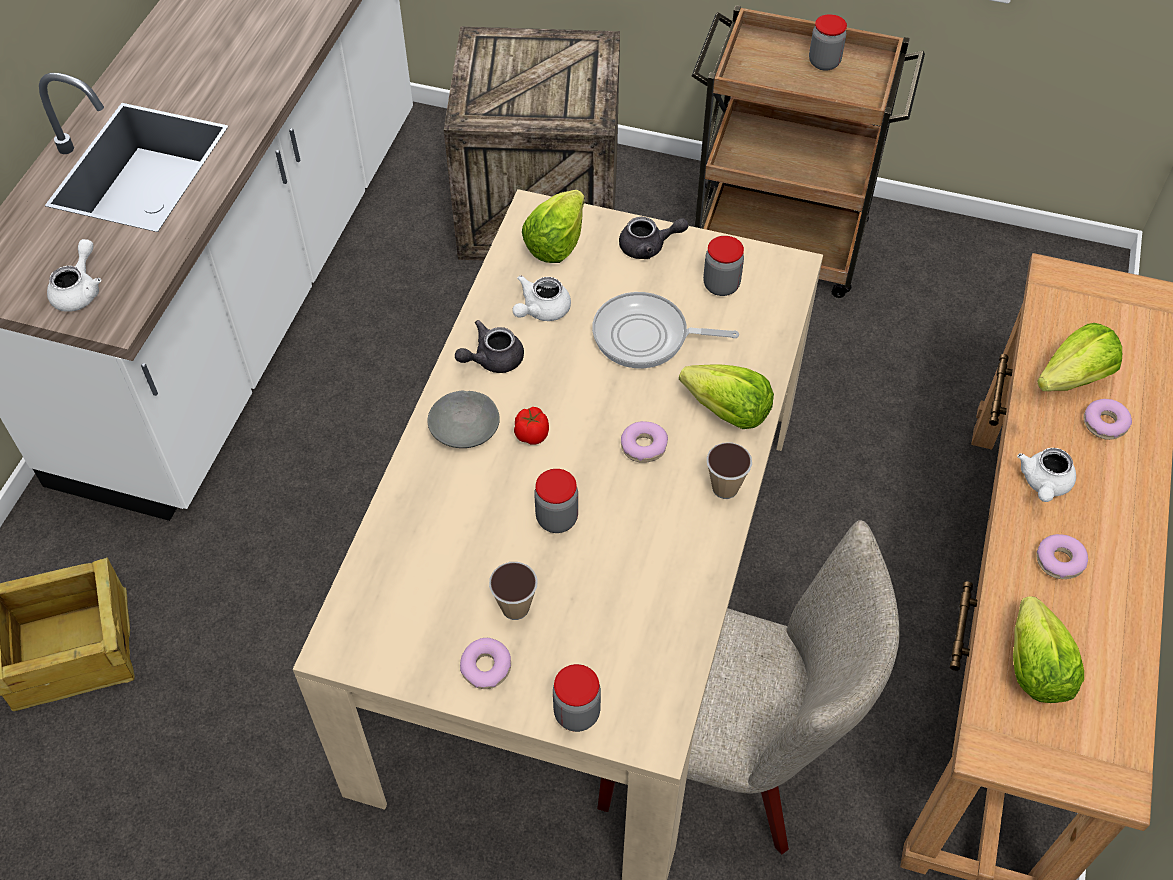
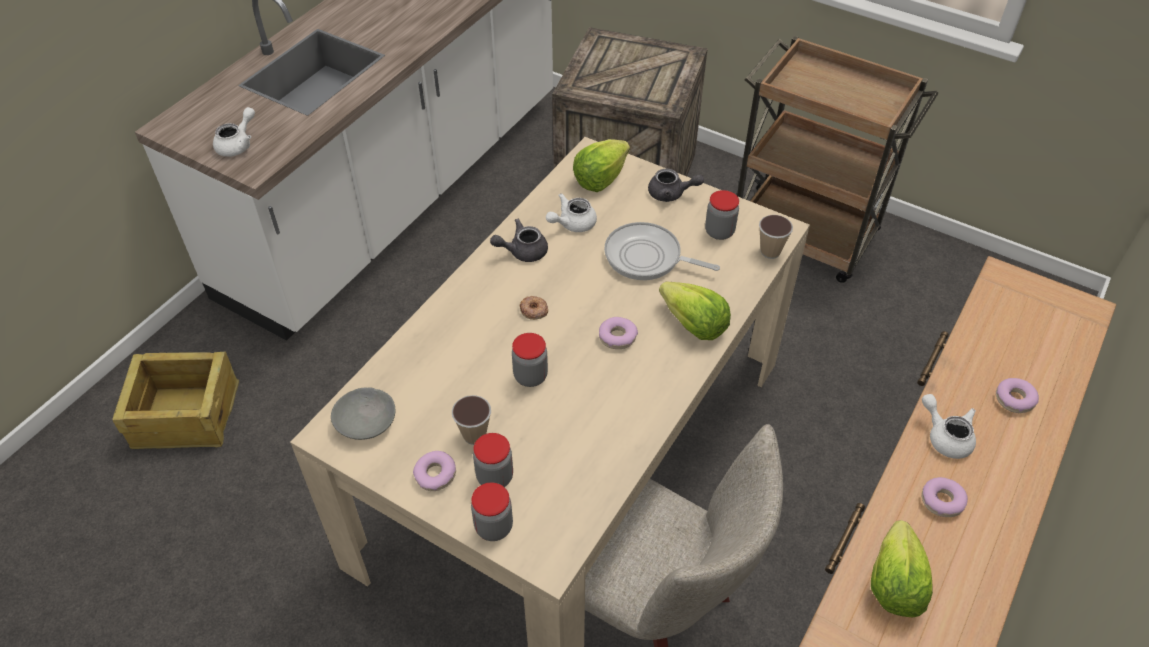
camera: 15 degrees right, 5 degrees down
grey bowl [427,391,500,448] -> grey bowl moved to [331,387,395,440]
tomato [514,407,549,445] -> donut [519,295,548,320]
cup [707,443,752,499] -> cup moved to [759,215,793,259]
jar [809,14,847,71] -> jar moved to [473,433,513,487]
white teapot [1017,448,1076,502] -> white teapot turned 105 degrees clockwise [922,394,976,459]
lettuce [1037,323,1122,392] -> none

